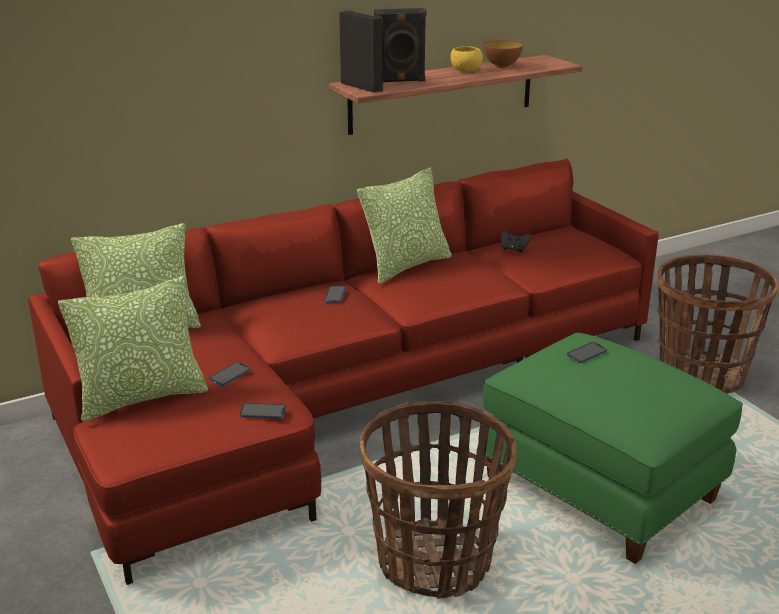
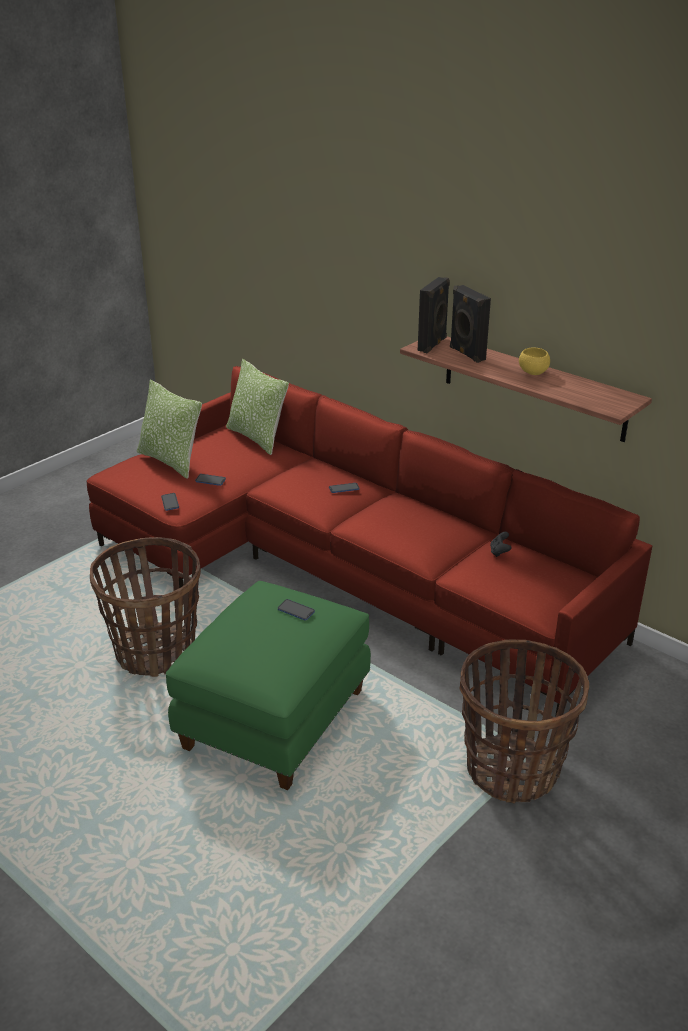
camera: 70 degrees right, 5 degrees up
pillow [357,167,452,284] -> none
bowl [483,41,523,68] -> none

